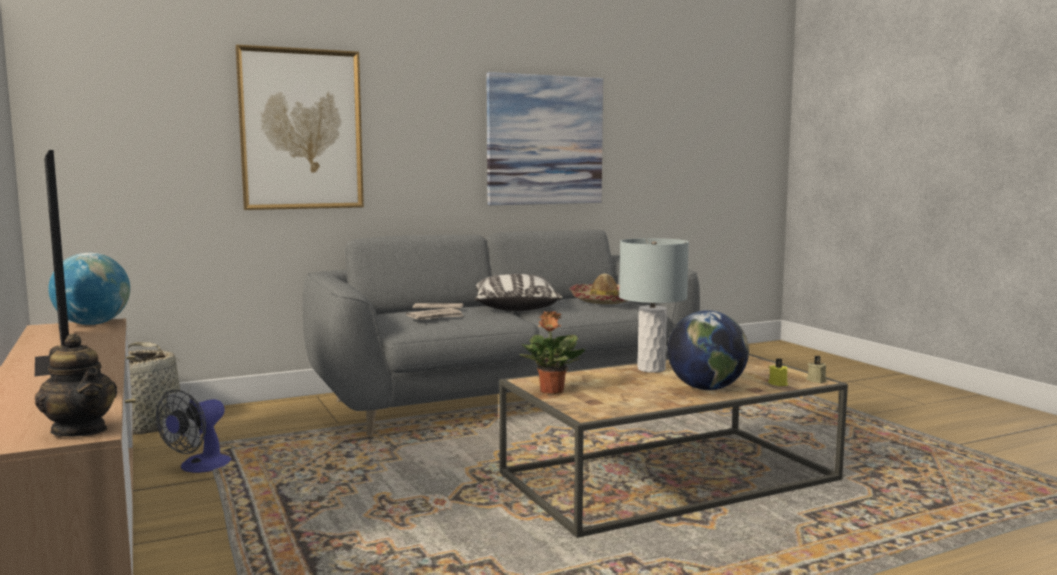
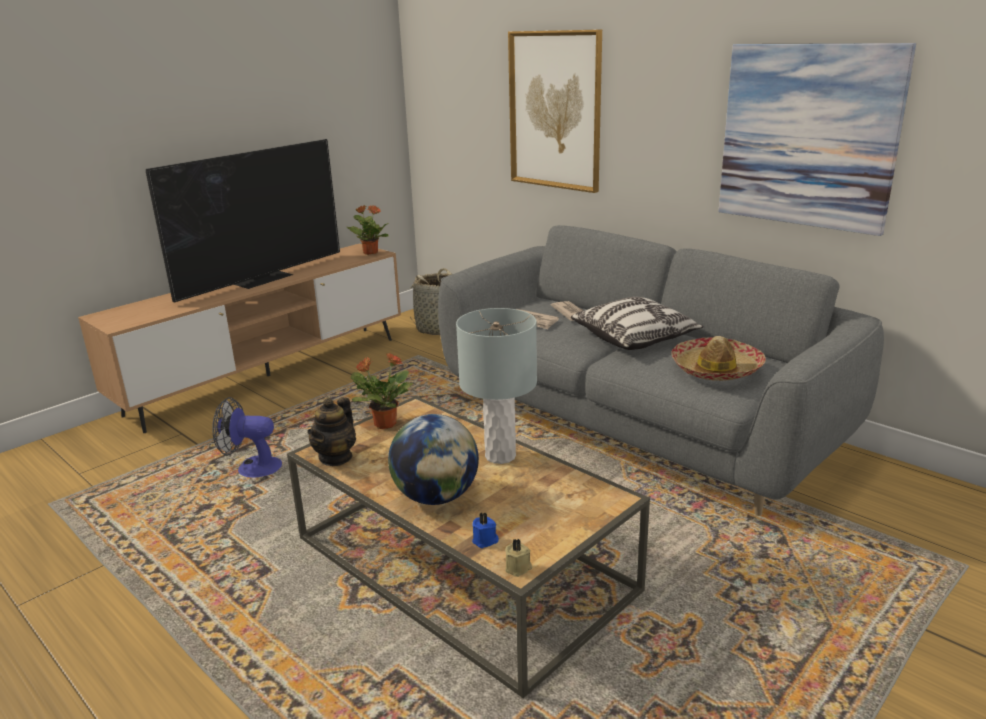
camera: 70 degrees right, 15 degrees up
teapot [35,334,117,437] -> teapot moved to [307,397,356,466]
globe [49,253,130,325] -> potted plant [347,205,389,255]
fan [156,390,231,473] -> fan moved to [212,397,282,478]
yellow candle [768,358,788,386] -> blue candle [472,512,499,548]

